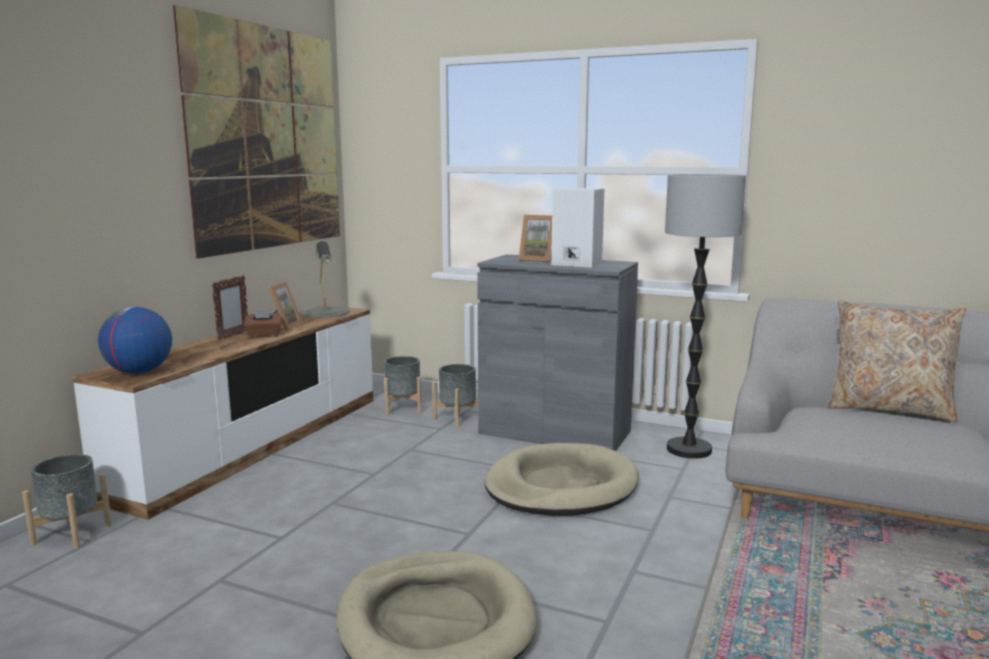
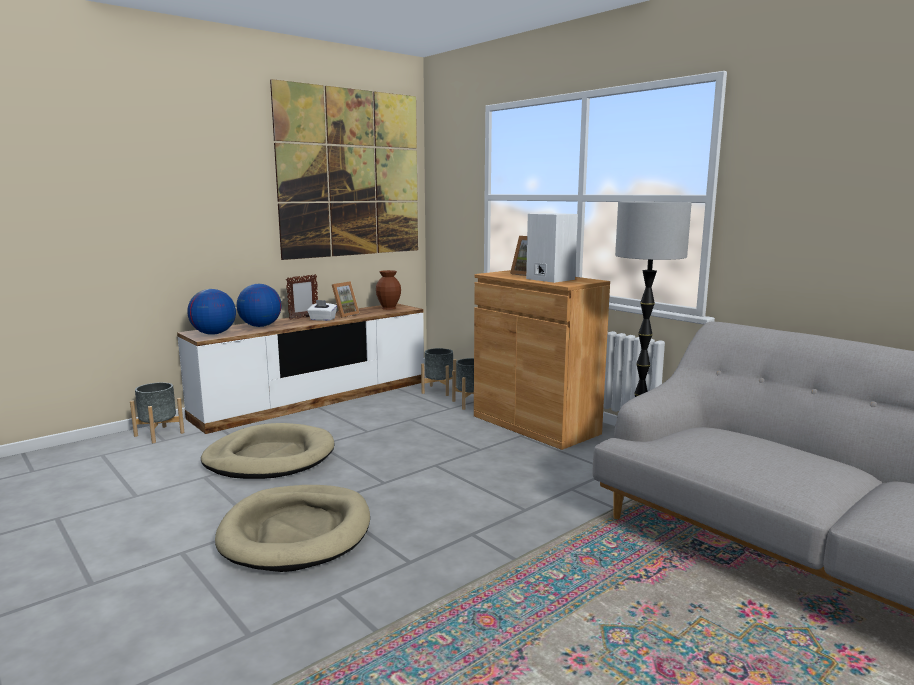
camera: 25 degrees right, 0 degrees up
brown tissue box [244,309,282,338] -> white tissue box [307,300,337,321]
grey table lamp [301,241,350,318] -> brown vase [376,270,401,310]
grey cabinet [477,254,638,451] -> brown cabinet [474,270,610,450]
beige dog bed [485,443,639,516] -> beige dog bed moved to [201,423,335,479]
beige pillow [828,301,966,422] -> none
none -> globe [236,284,281,327]

